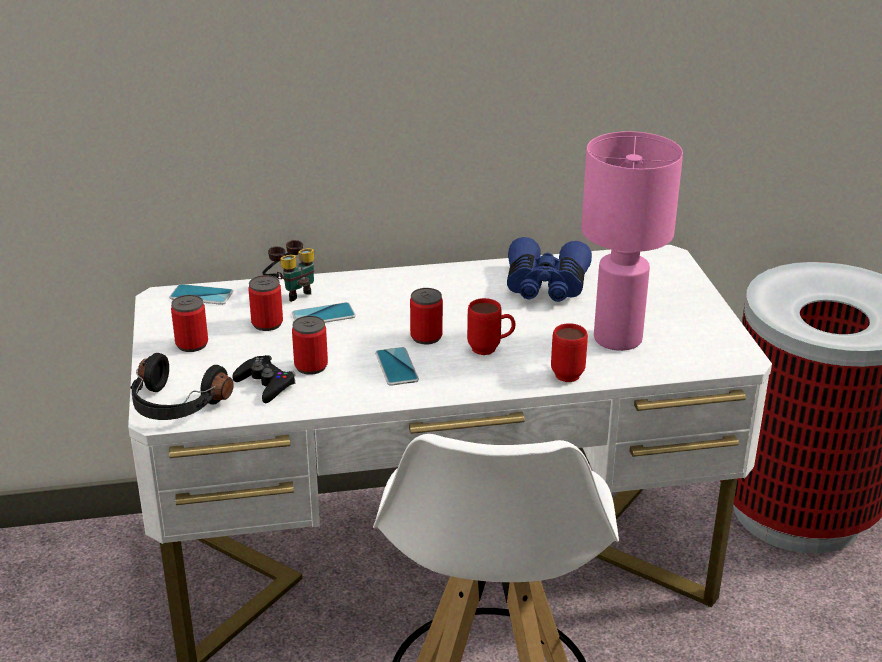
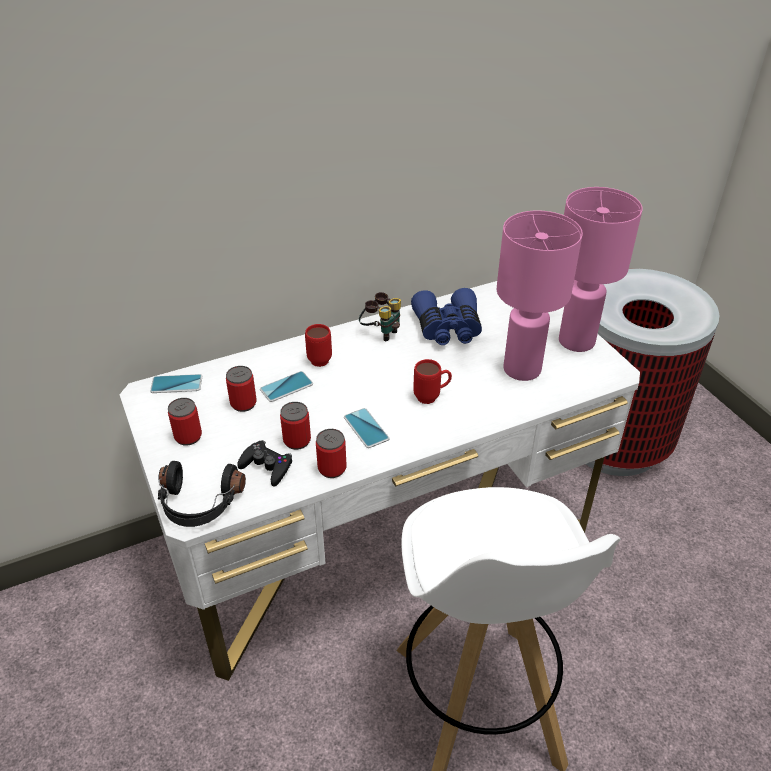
camera: 15 degrees left, 10 degrees up
binoculars [262,240,314,302] -> binoculars moved to [359,292,401,341]
can [410,288,443,344] -> can moved to [316,429,346,478]
red mug [551,323,588,382] -> red mug moved to [305,324,332,367]
none -> pink table lamp [559,187,643,352]

